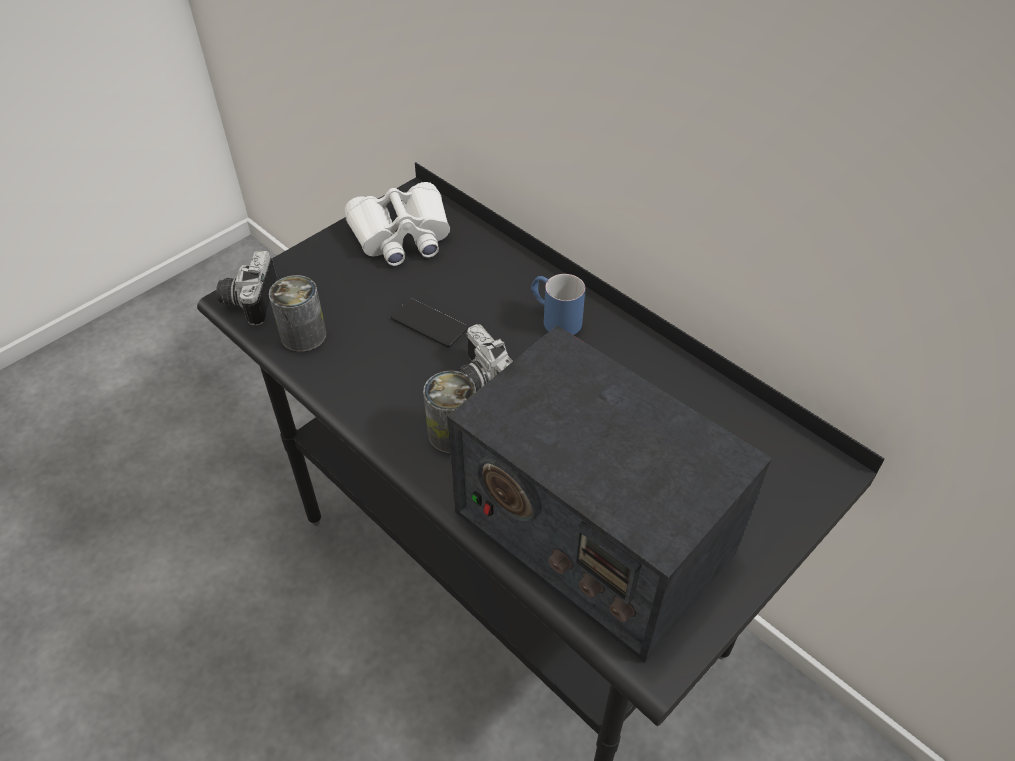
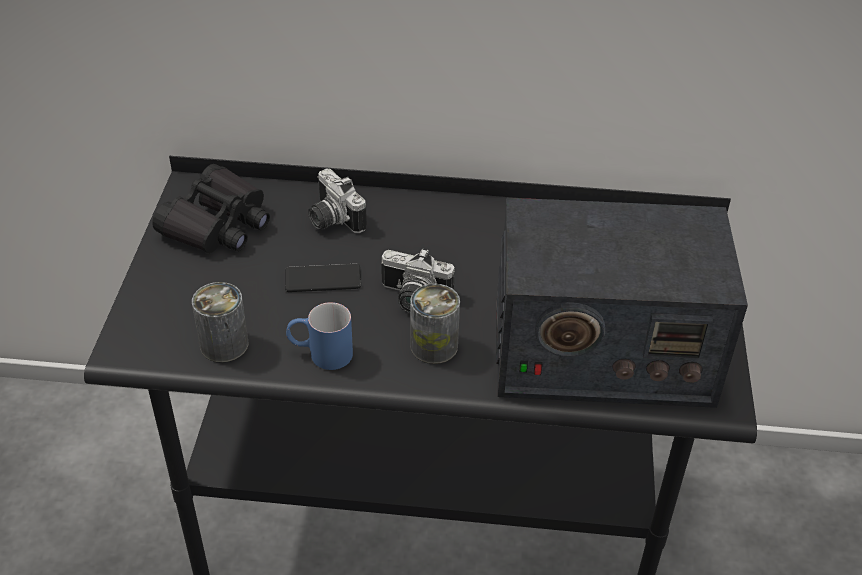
camera: 40 degrees left, 5 degrees down
camera [216,251,277,325] -> camera moved to [308,169,367,233]
white binoculars [345,182,450,266] -> black binoculars [152,164,270,253]
blue mug [531,274,585,335] -> blue mug moved to [286,302,353,370]

